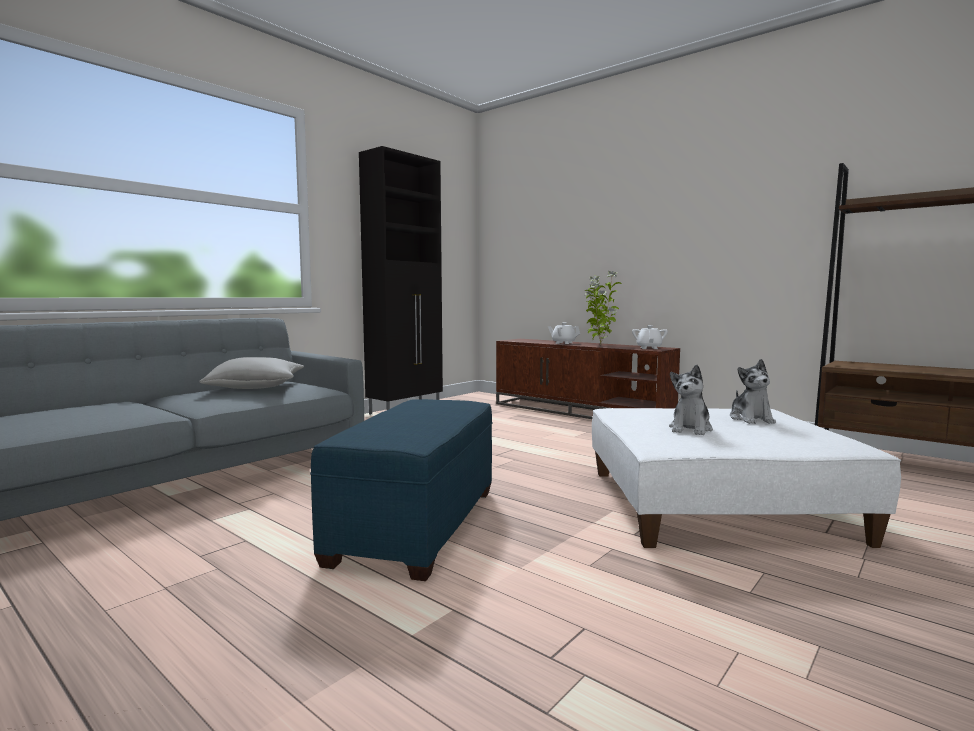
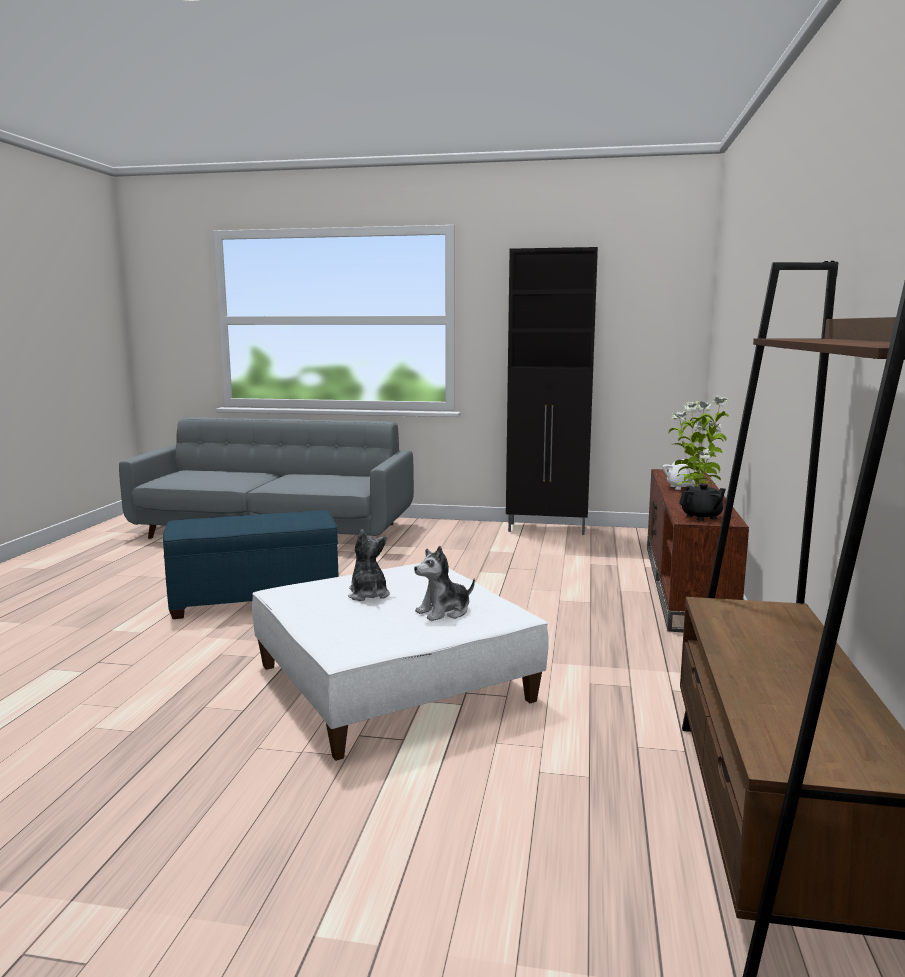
camera: 60 degrees right, 5 degrees up
grey pillow [199,357,304,389] -> none
white teapot [632,325,668,349] -> black teapot [679,484,726,521]
plush toy [669,365,713,435] -> plush toy turned 75 degrees clockwise [348,529,390,601]

